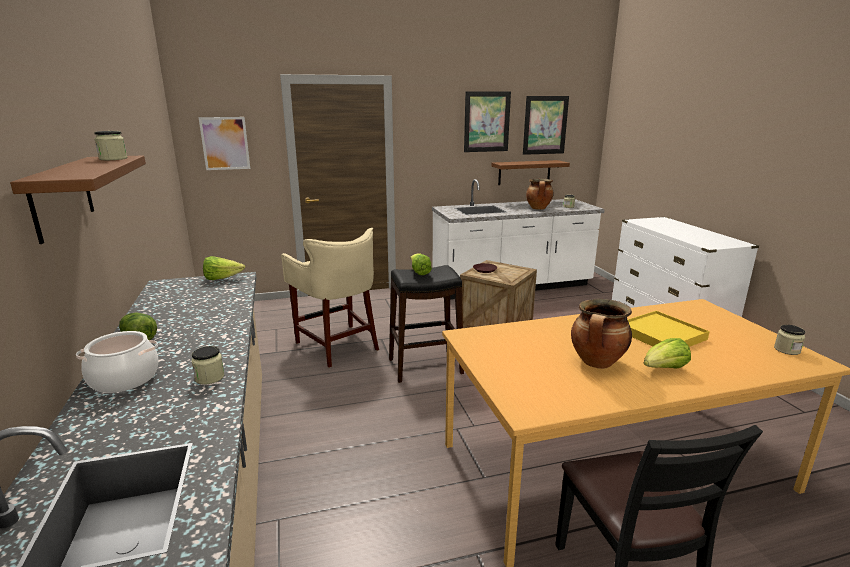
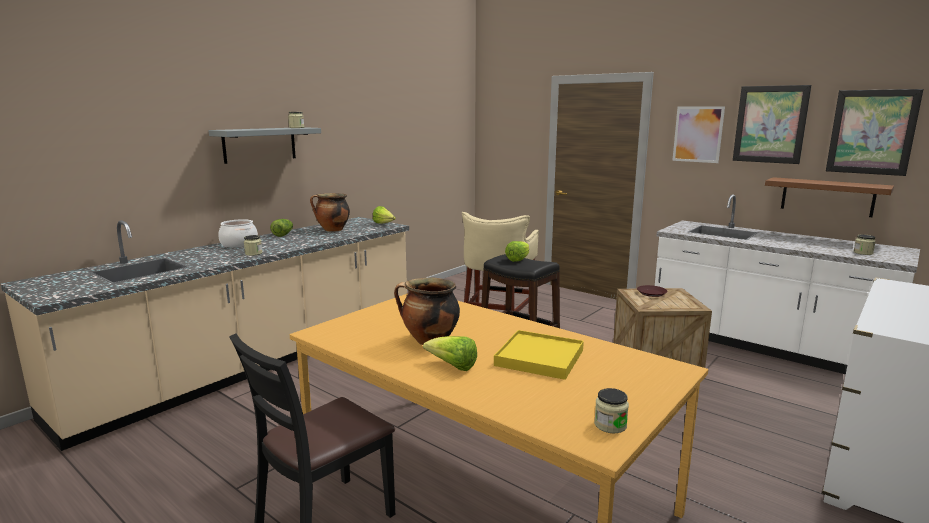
camera: 55 degrees right, 5 degrees down
brown shelf [10,155,146,244] -> grey shelf [208,127,321,164]
picture [199,117,250,170] -> picture moved to [672,107,725,163]
cooking pot [526,179,554,210] -> cooking pot moved to [310,193,350,232]

